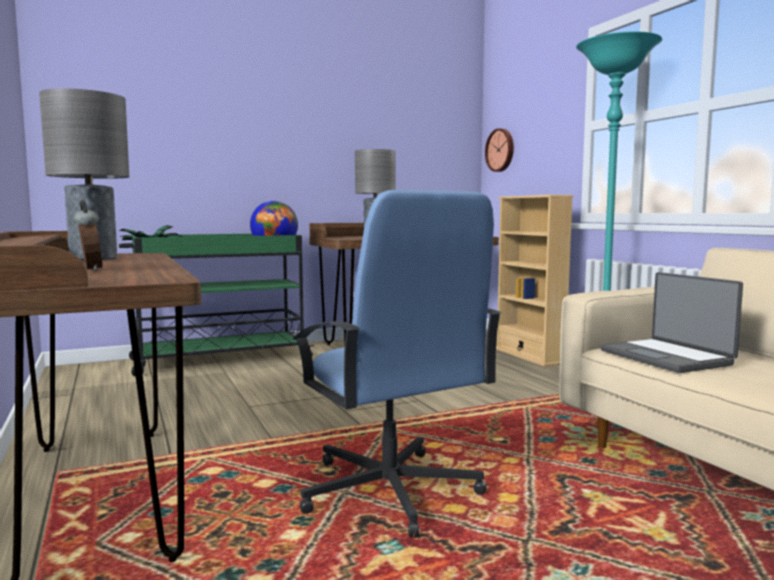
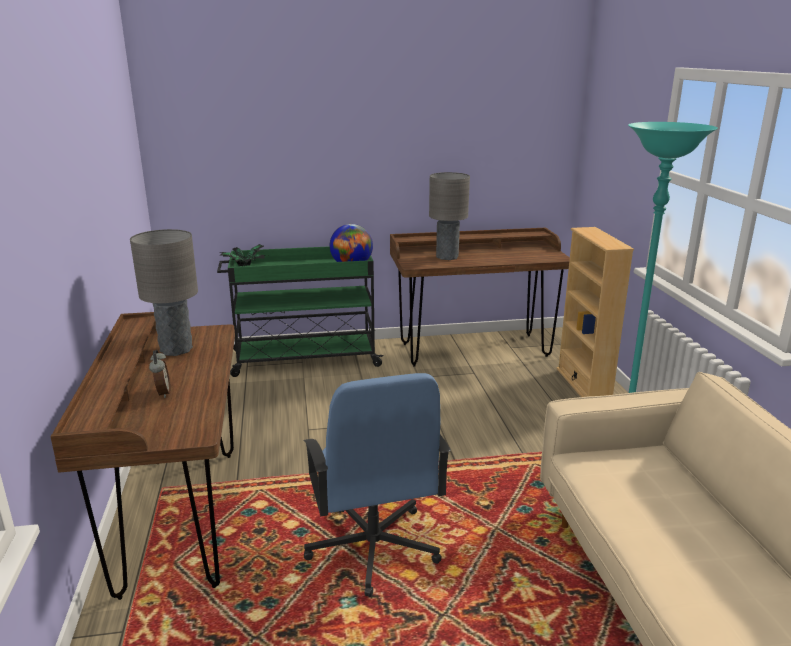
camera: 15 degrees right, 15 degrees up
wall clock [485,128,514,172] -> none
laptop [600,272,743,373] -> none

